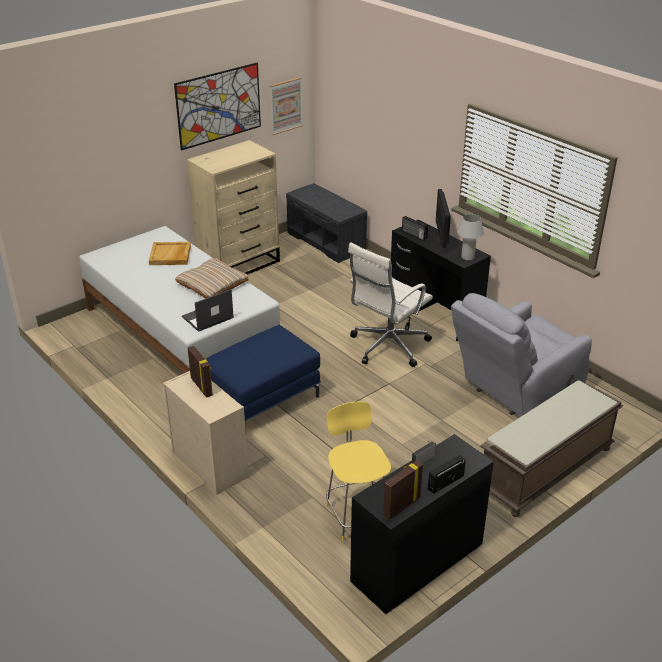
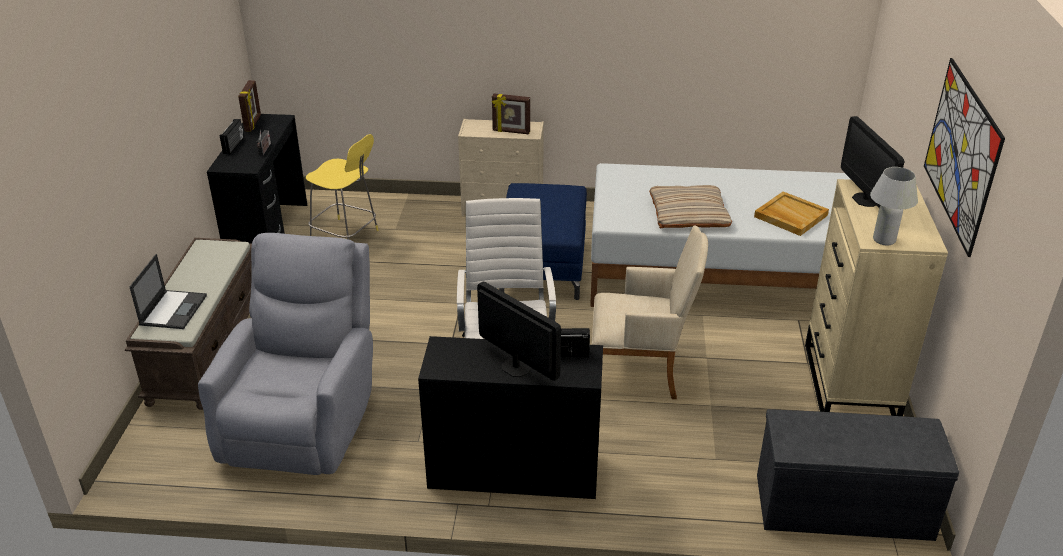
camera: 135 degrees right, 0 degrees up
laptop [182,289,234,332] -> laptop moved to [129,254,207,329]
picture [270,77,303,135] -> none
white table lamp [457,214,484,261] -> white table lamp moved to [870,167,918,245]
none -> beige armchair [592,225,708,399]
none -> monitor [841,116,905,208]

